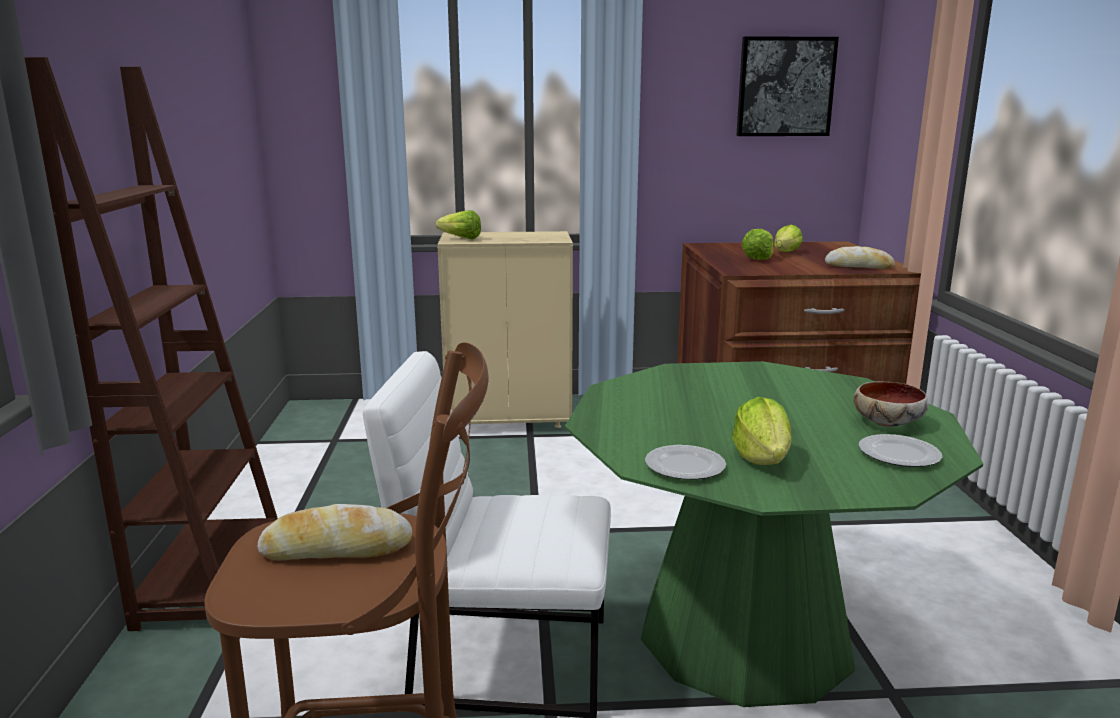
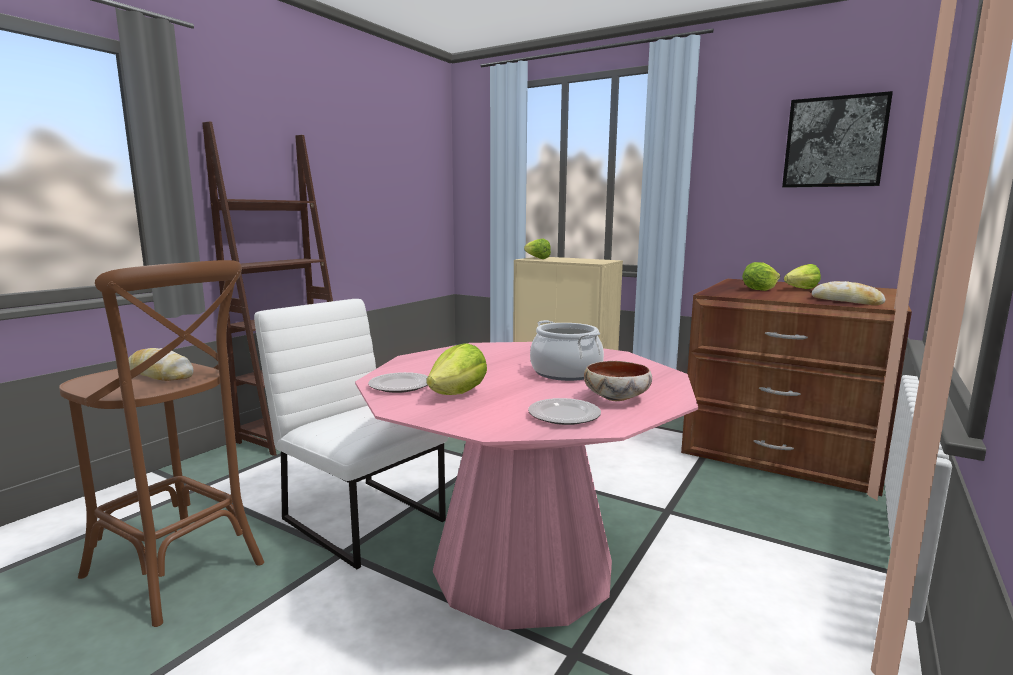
camera: 35 degrees right, 5 degrees down
green dining table [565,361,983,707] -> pink dining table [355,342,698,630]
none -> cooking pot [530,320,604,381]

